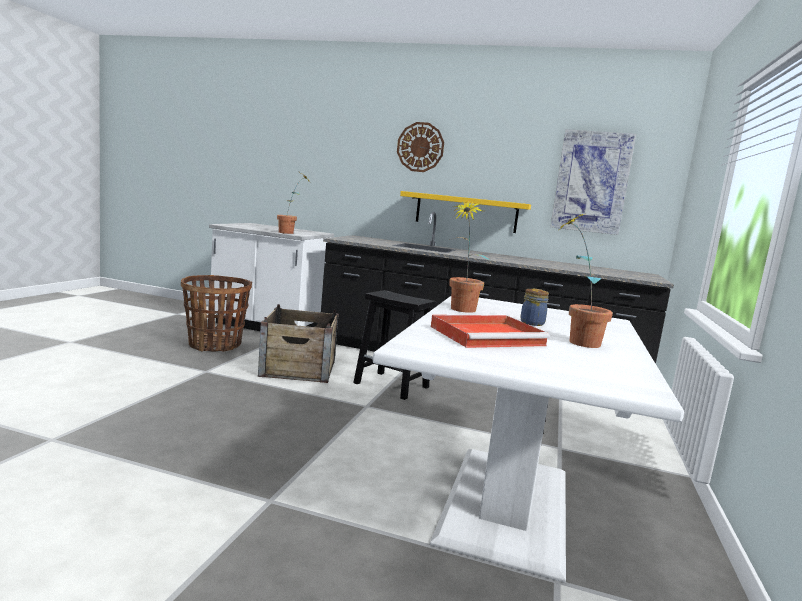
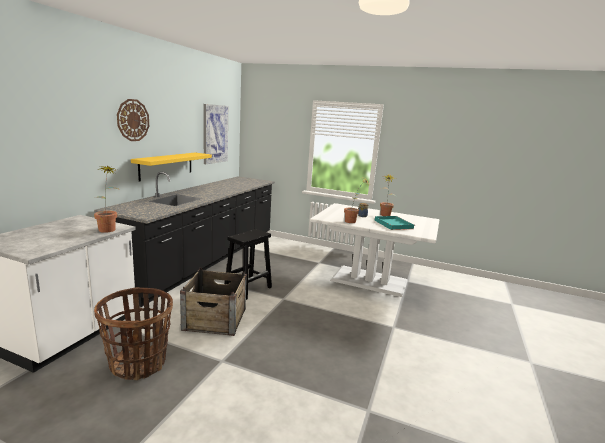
camera: 85 degrees left, 5 degrees up
red tray [431,315,550,348] -> turquoise tray [375,216,415,230]

